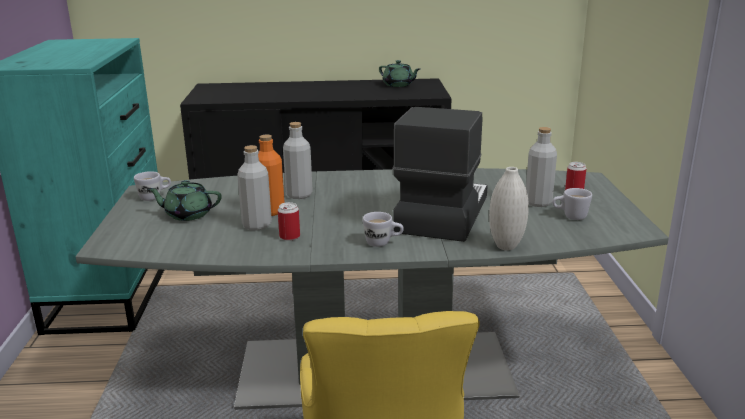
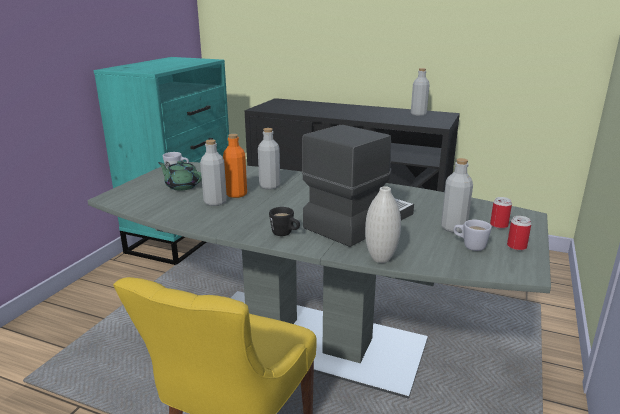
camera: 25 degrees right, 0 degrees up
can [278,202,300,241] -> can moved to [507,216,531,251]
white mug [363,212,404,247] -> black mug [269,207,300,236]
green teapot [379,60,420,87] -> grey bottle [411,68,430,116]

